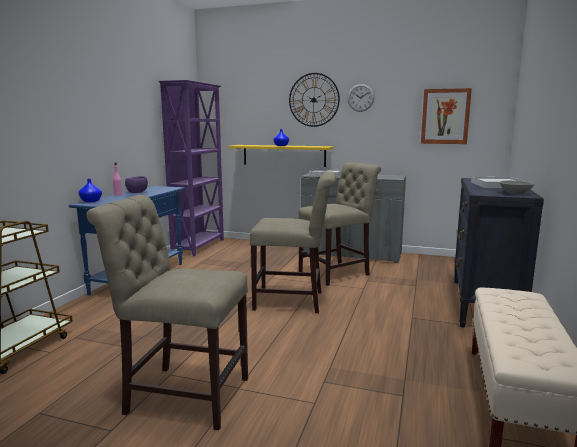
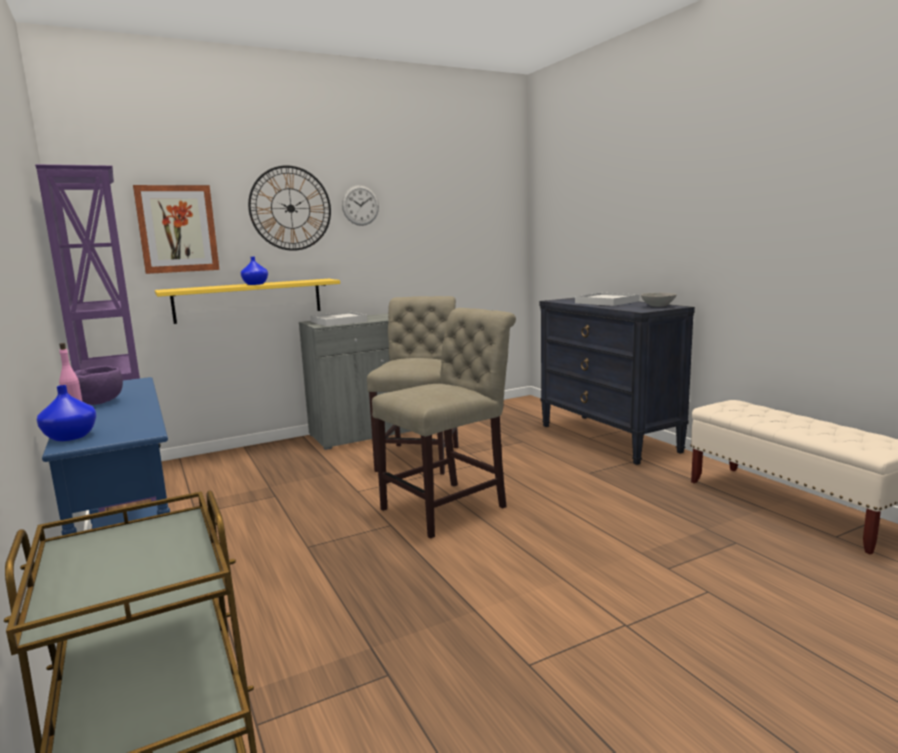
camera: 45 degrees left, 0 degrees up
beige chair [87,195,248,430] -> none
picture [421,88,472,144] -> picture moved to [133,185,220,274]

